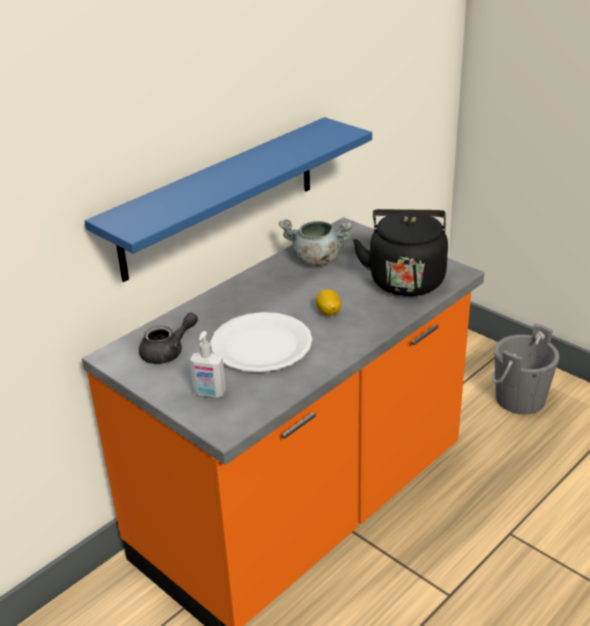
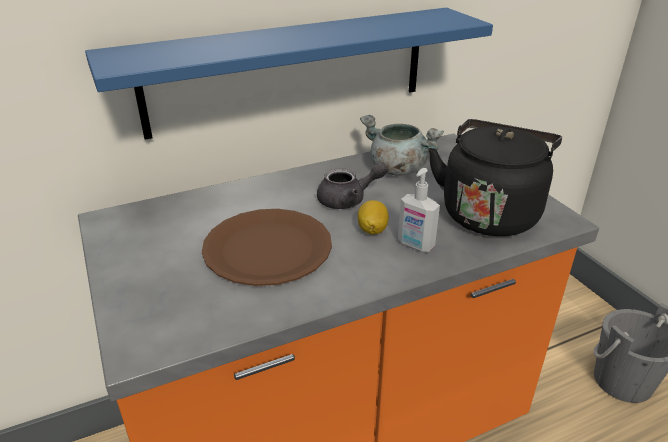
camera: 20 degrees right, 0 degrees up
grey teapot [139,312,198,364] -> grey teapot moved to [317,162,388,209]
soap dispenser [190,331,226,398] -> soap dispenser moved to [398,168,440,252]
white plate [210,312,312,372] -> brown plate [202,209,332,286]

